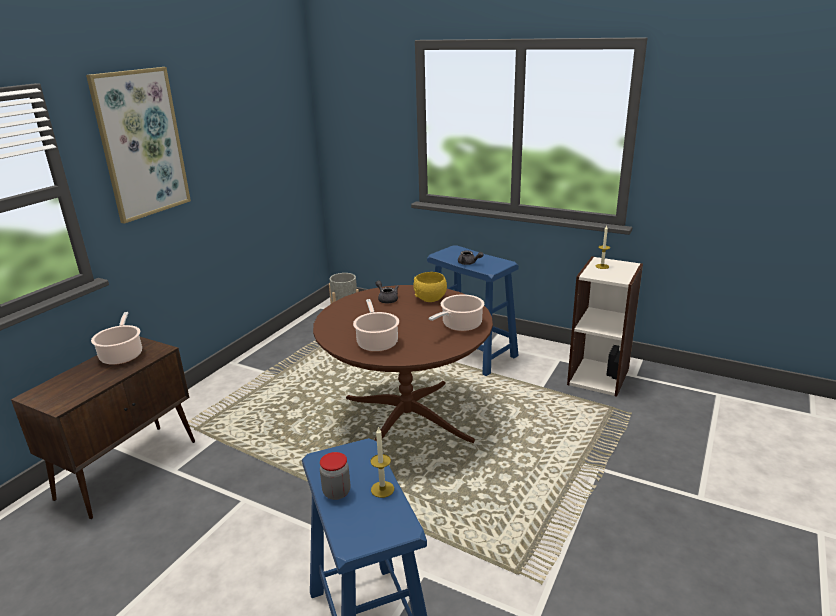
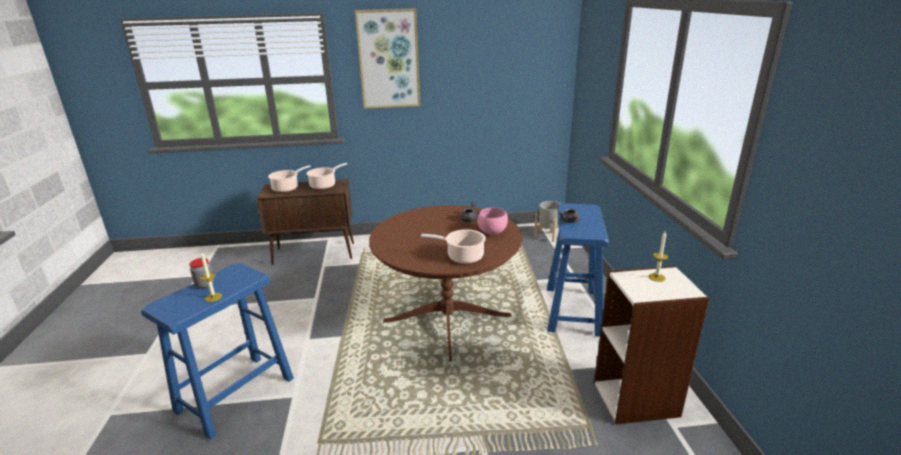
camera: 55 degrees right, 0 degrees up
cooking pot [353,299,399,352] -> cooking pot moved to [268,165,311,192]
yellow bowl [413,272,447,302] -> pink bowl [477,207,508,235]

